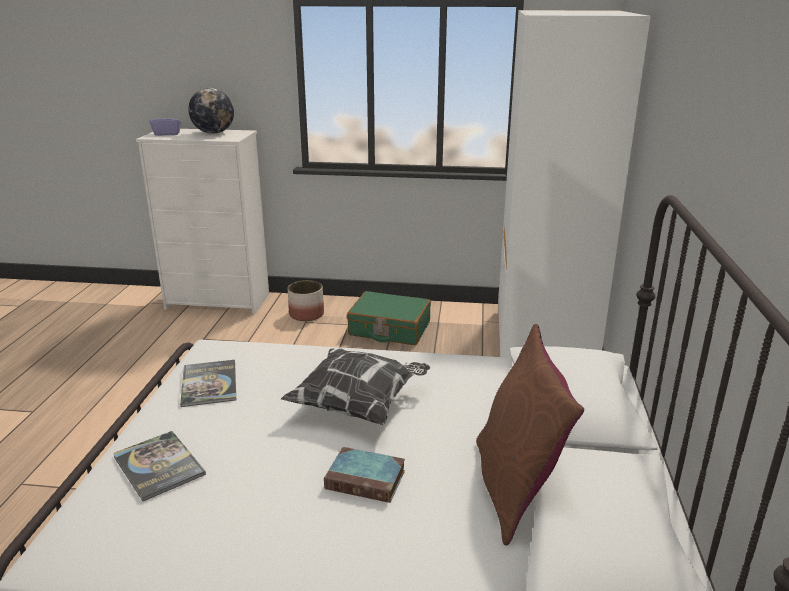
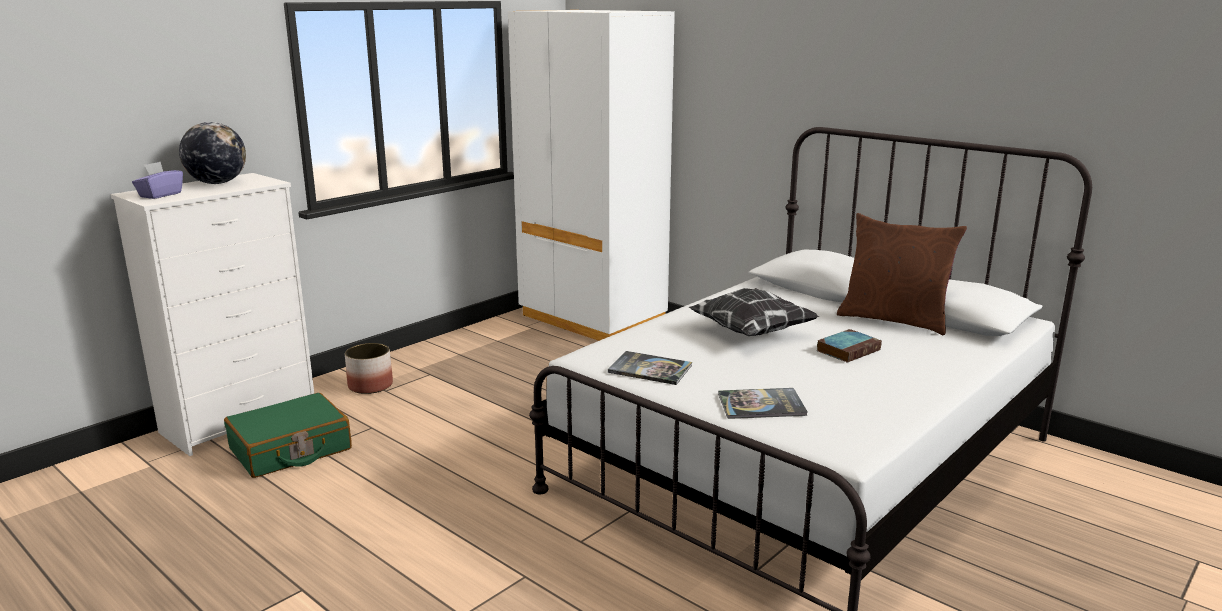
camera: 55 degrees left, 5 degrees down
green suitcase [347,291,431,345] -> green suitcase moved to [224,393,352,478]

